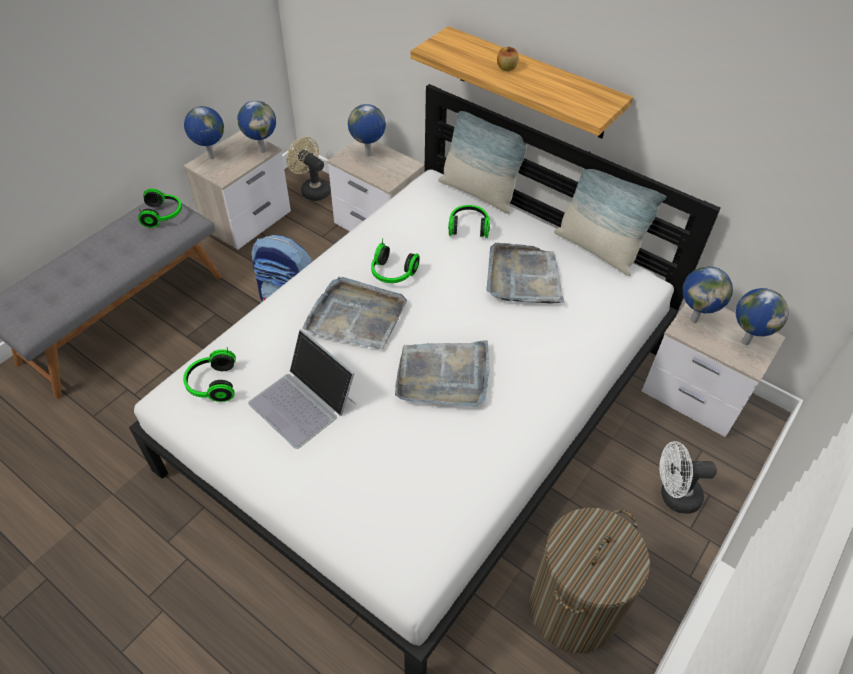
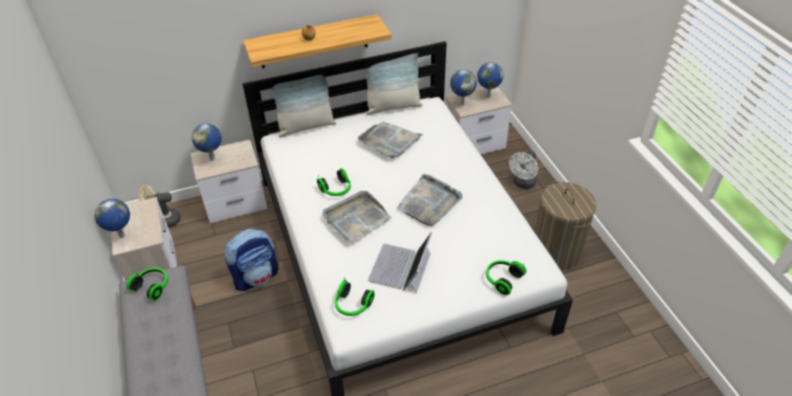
camera: 55 degrees left, 5 degrees down
globe [237,101,276,153] -> none
laptop [248,329,355,449] -> laptop turned 120 degrees clockwise [368,232,432,293]
headphones [448,205,490,238] -> headphones moved to [486,260,526,295]

